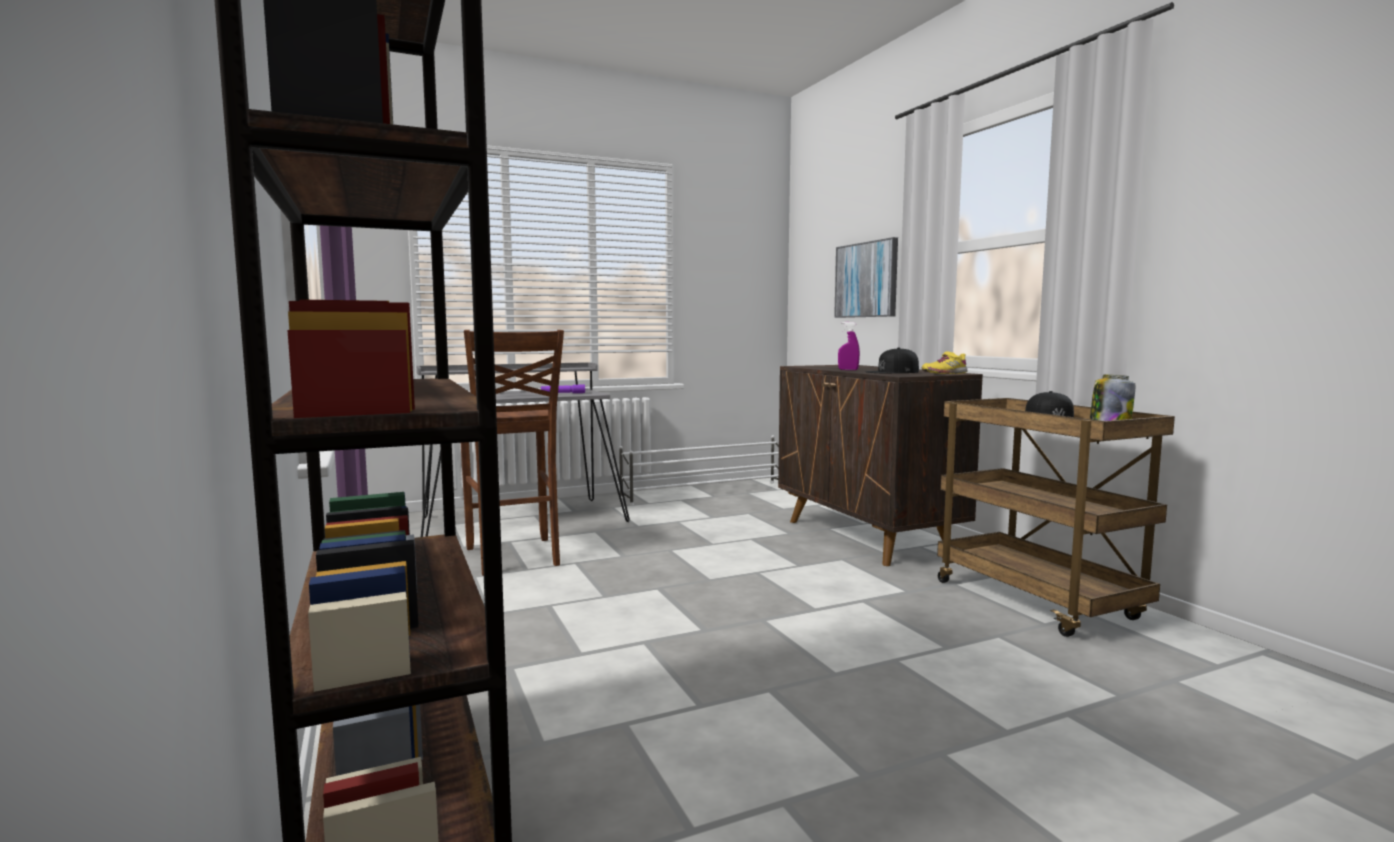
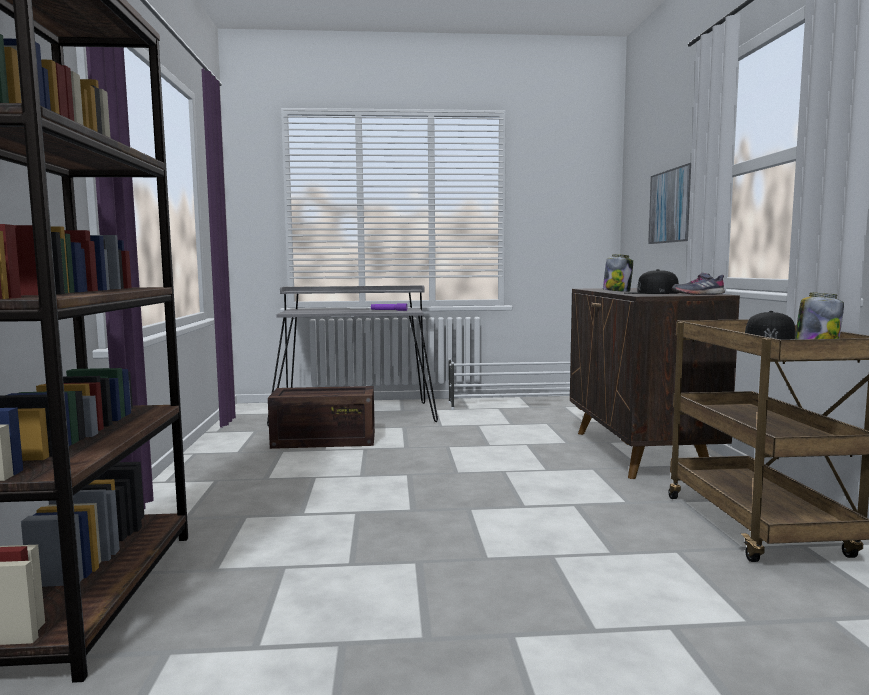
camera: 20 degrees right, 0 degrees up
brown stool [461,330,564,576] -> crate [268,386,375,449]
purple spray bottle [838,322,860,370] -> jar [603,254,633,292]
yellow shoe [922,351,968,374] -> grey shoe [672,273,725,295]

